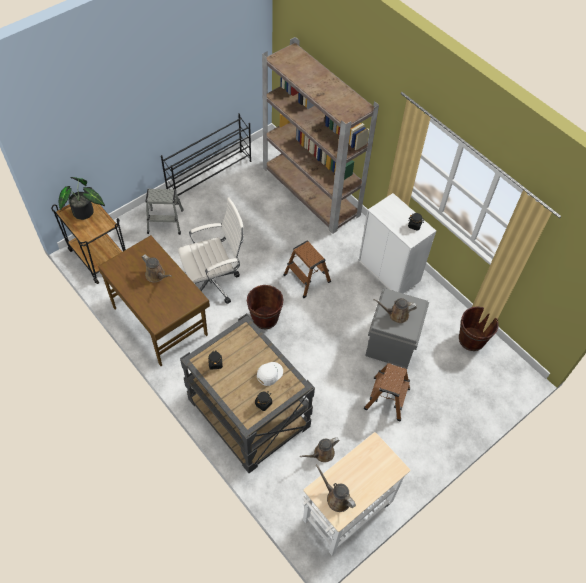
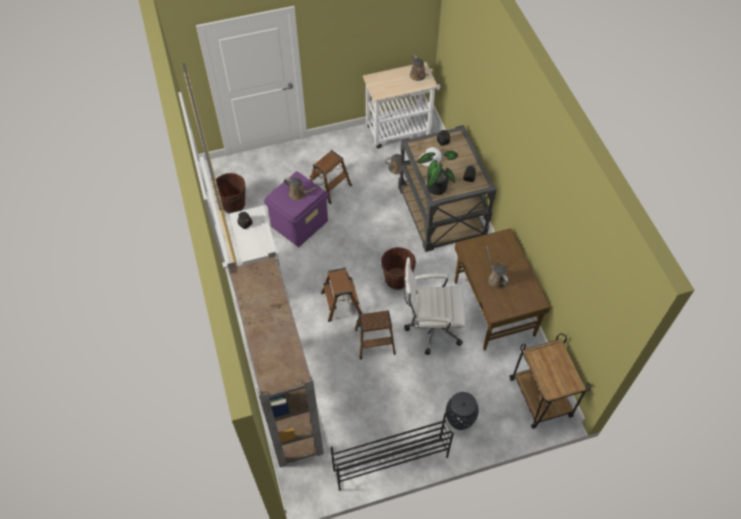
camera: 155 degrees left, 0 degrees up
potted plant [59,177,105,220] -> potted plant moved to [417,151,458,195]
grey step ladder [146,189,184,235] -> black stool [446,392,479,430]
grey storage box [365,289,429,368] -> purple storage box [264,171,329,247]
none -> brown step ladder [355,310,396,360]

